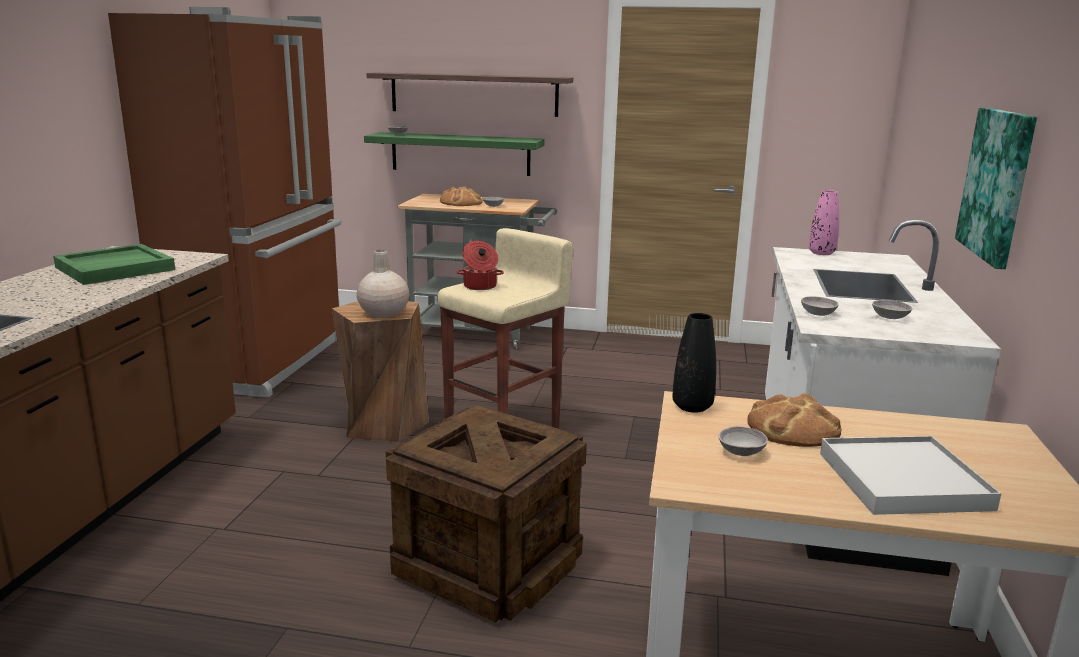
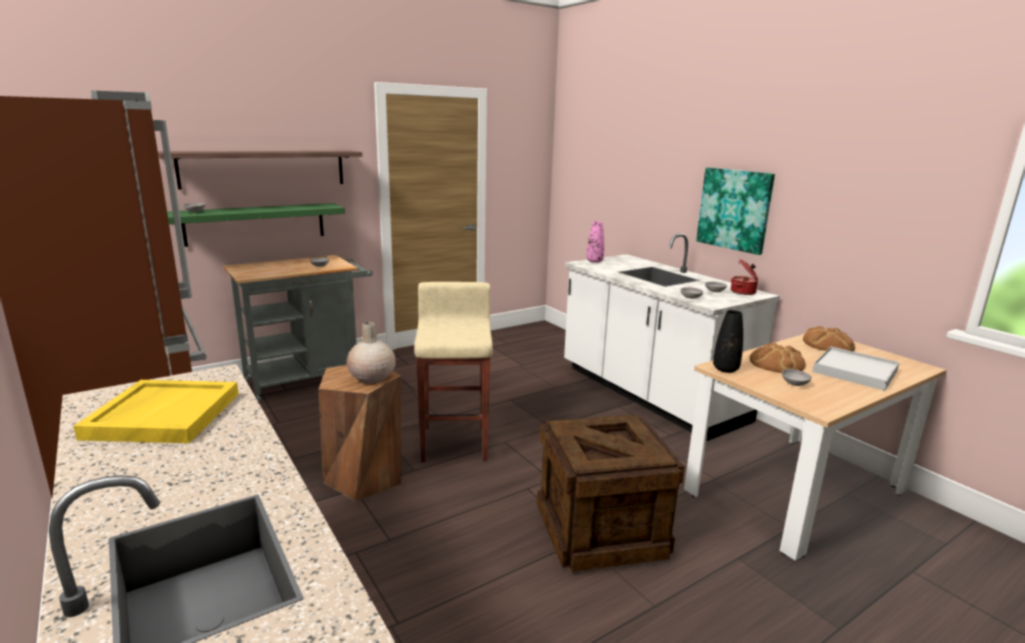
camera: 45 degrees left, 0 degrees up
green tray [53,244,175,285] -> yellow tray [73,380,239,443]
bread [440,186,483,206] -> bread moved to [803,326,855,351]
cooking pot [456,241,504,290] -> cooking pot moved to [731,259,758,295]

